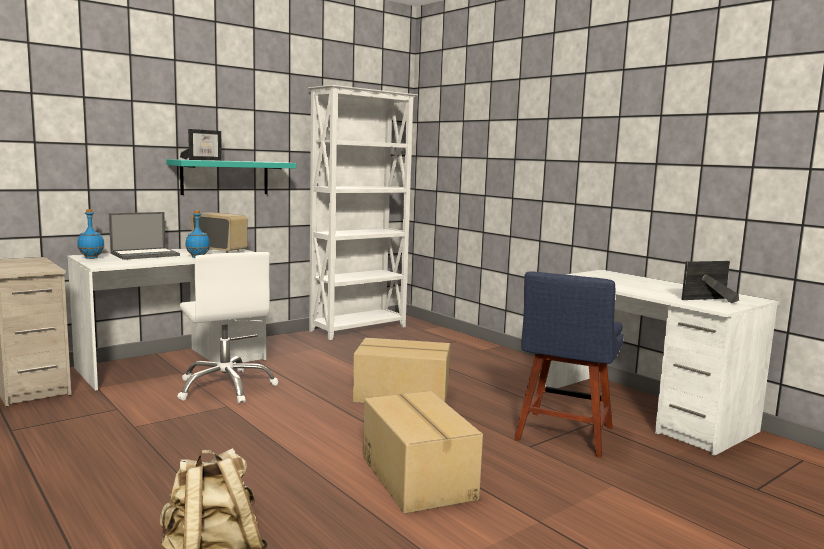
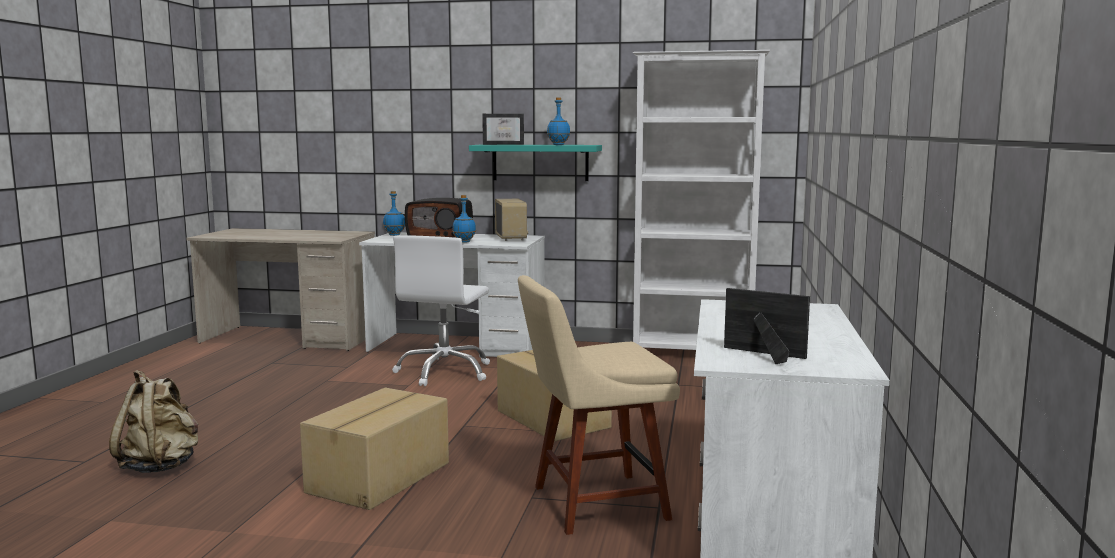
camera: 50 degrees right, 0 degrees up
laptop [109,212,180,260] -> radio [405,198,473,238]
blue chair [514,271,624,458] -> beige chair [518,275,680,535]
none -> blue bottle [547,97,570,145]

